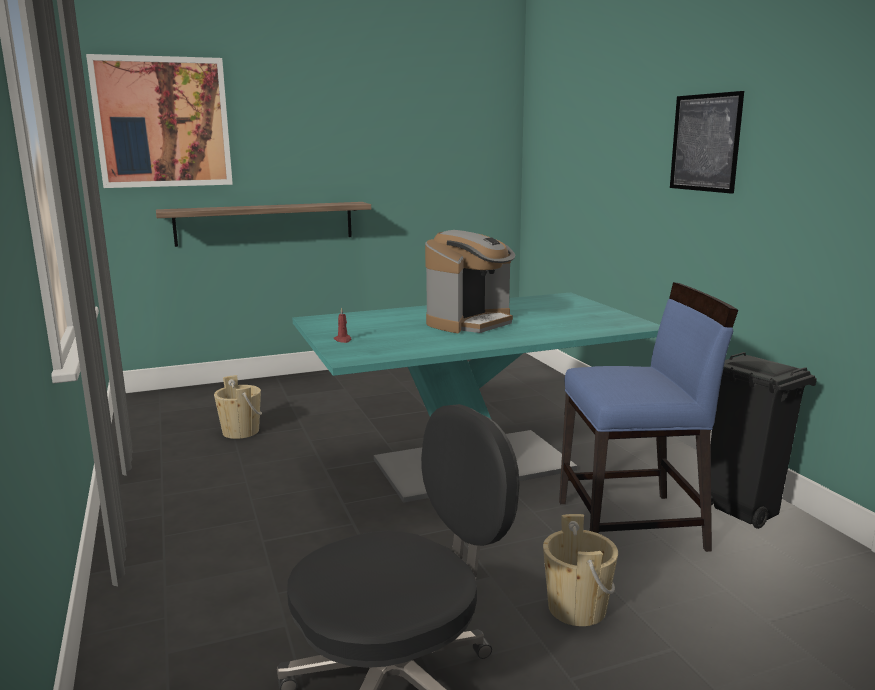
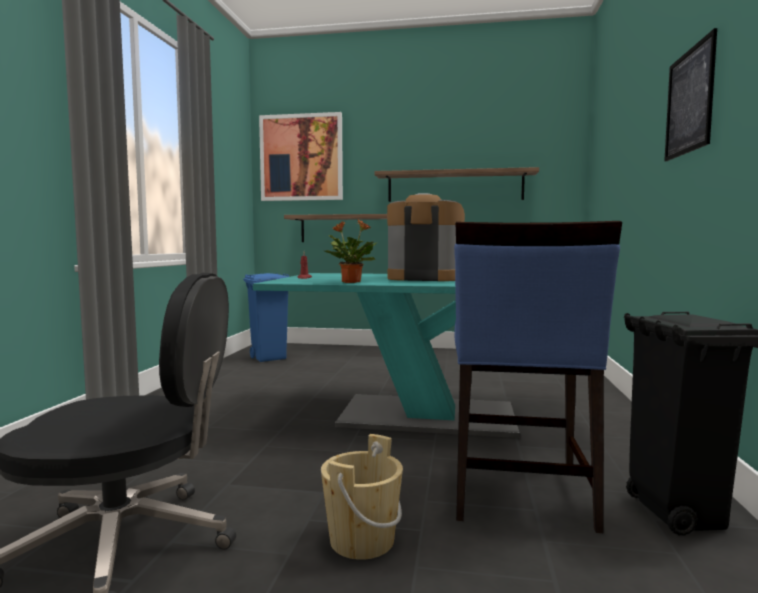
camera: 30 degrees right, 10 degrees down
beige bucket [214,375,262,439] -> none
coffee machine [425,230,515,333] -> coffee machine turned 150 degrees counterclockwise [387,193,465,281]
blue chair [559,282,738,552] -> blue chair turned 75 degrees clockwise [454,221,622,534]
none -> blue trash can [243,273,290,362]
none -> potted plant [324,219,377,283]
none -> shelf [374,167,539,202]

